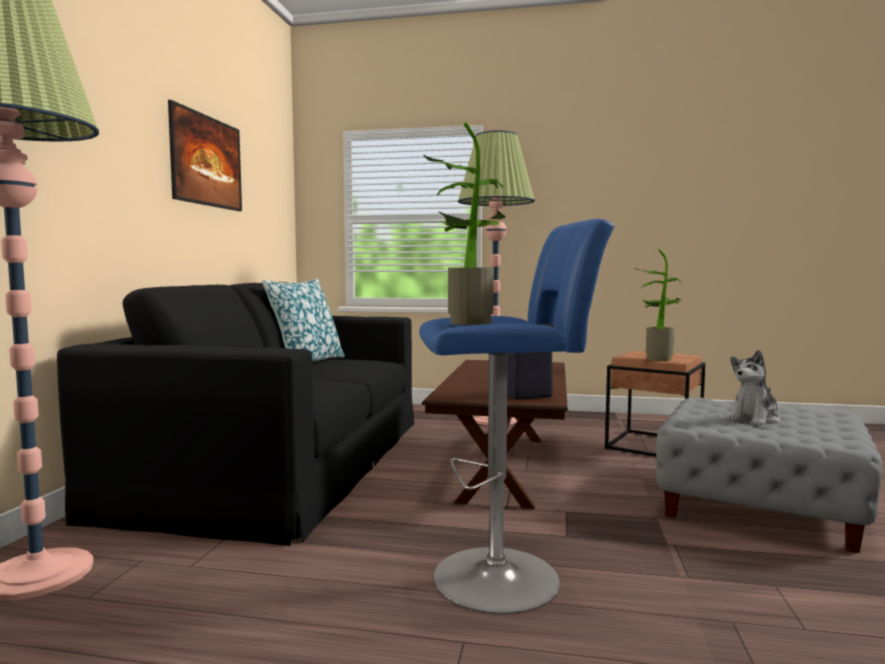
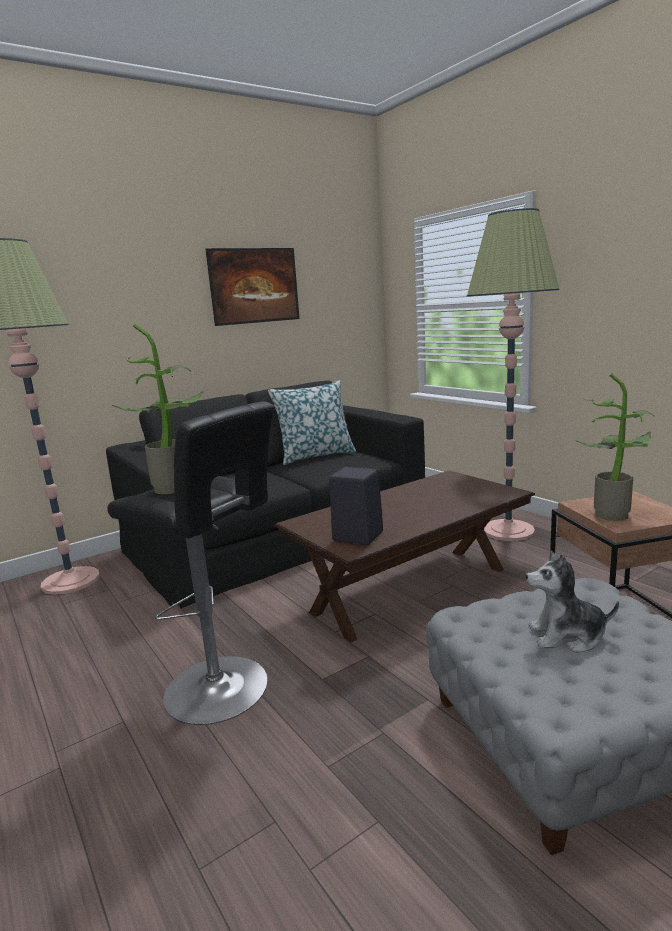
camera: 45 degrees right, 10 degrees up
blue stool [419,219,615,614] -> black stool [107,401,275,725]

